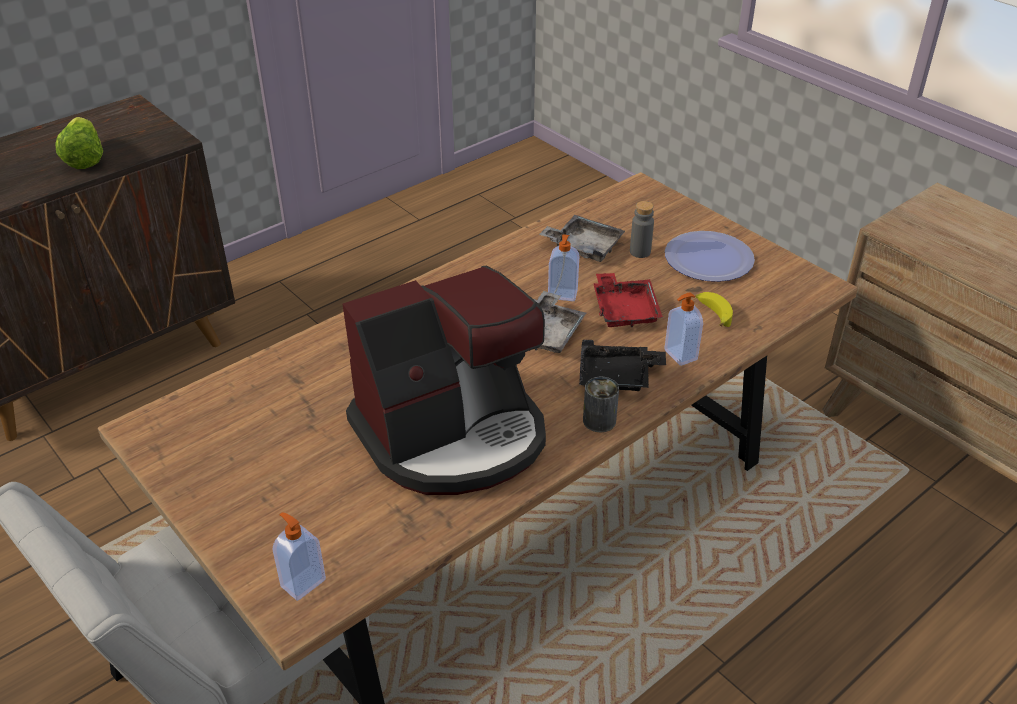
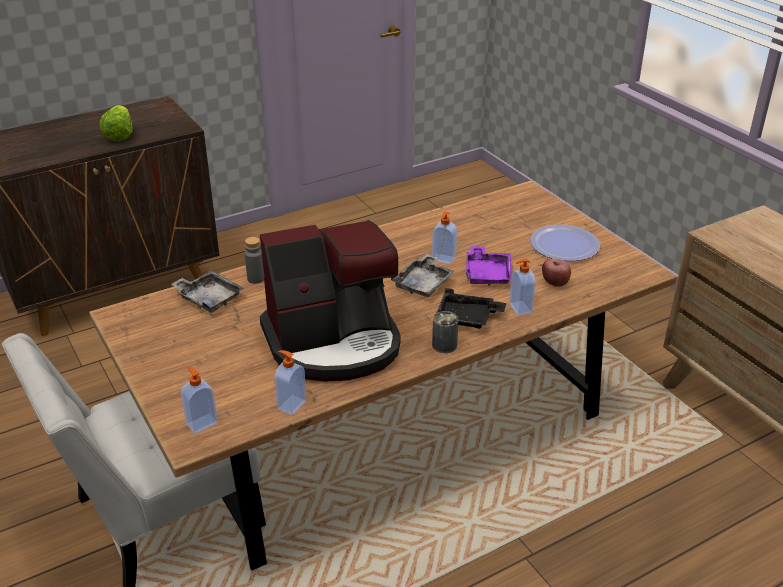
camera: 10 degrees right, 5 degrees down
grey tray [539,215,625,262] -> grey tray moved to [171,270,244,313]
red tray [593,273,663,327] -> purple tray [466,246,512,286]
grey bottle [630,201,654,258] -> grey bottle moved to [245,237,265,284]
banana [696,292,733,327] -> apple [542,258,571,287]
none -> soap dispenser [274,350,307,415]

